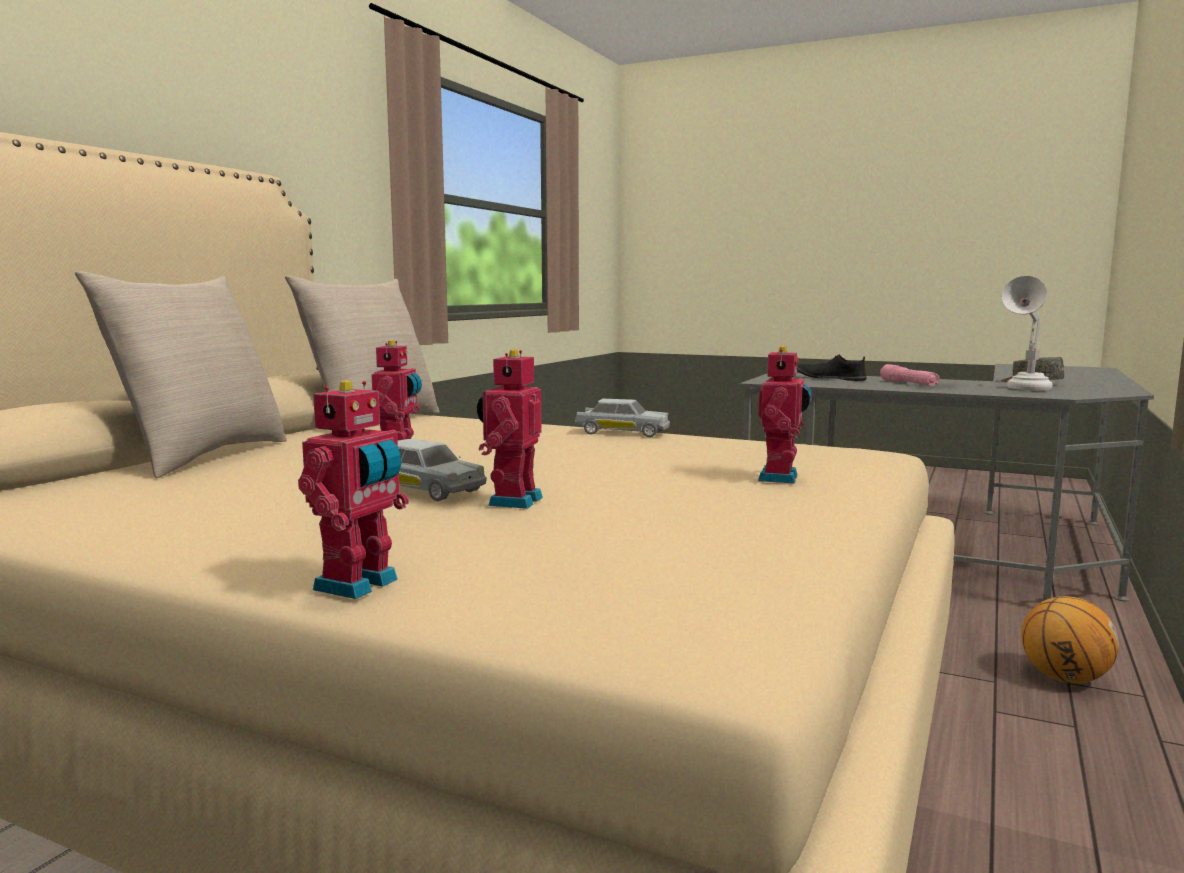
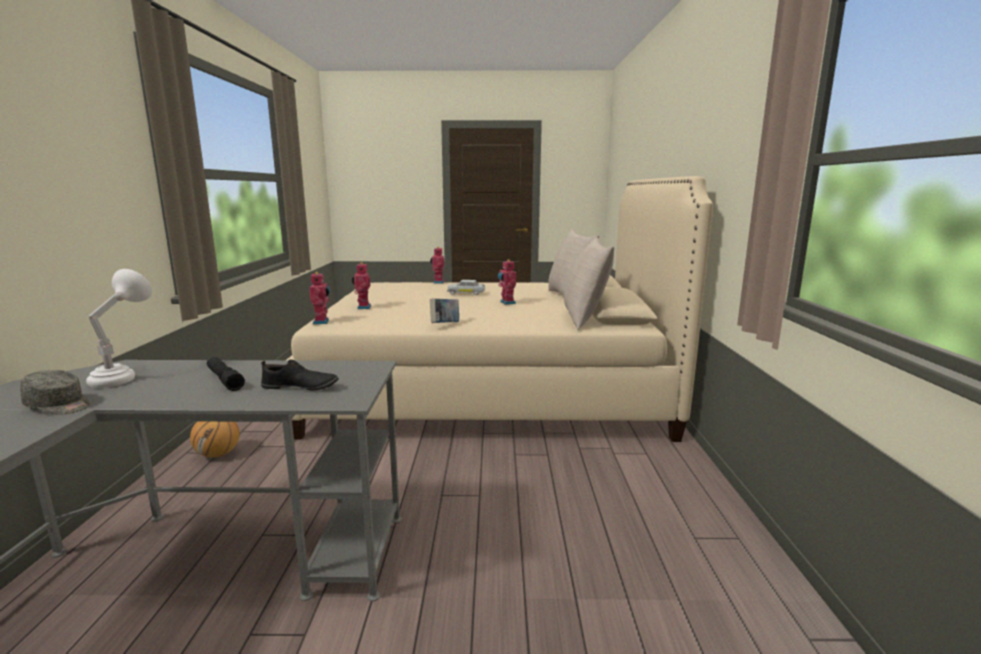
camera: 155 degrees right, 5 degrees up
toy robot [477,349,543,509] -> toy robot moved to [309,272,331,324]
white toy car [575,399,670,437] -> book [430,298,459,323]
pink flashlight [880,364,940,386] -> black flashlight [207,357,245,391]

